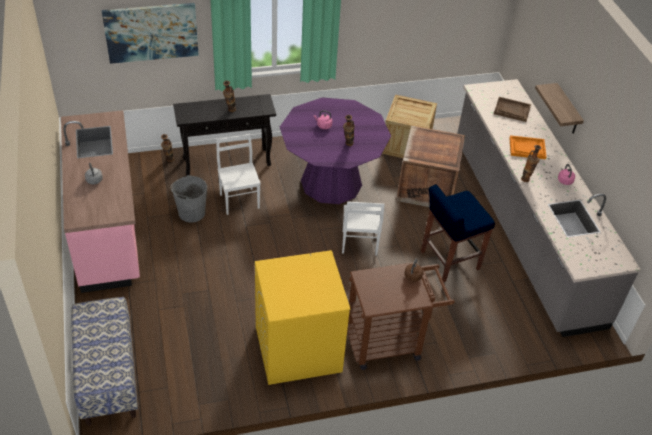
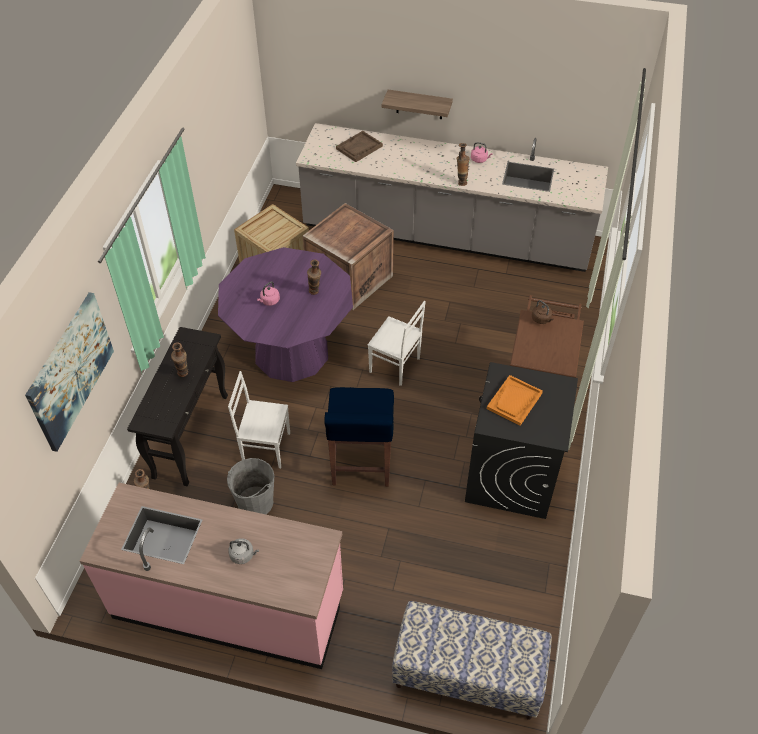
camera: 60 degrees left, 5 degrees up
yellow washing machine [255,250,351,385] -> black washing machine [465,362,578,519]
blue stool [421,184,495,282] -> blue stool moved to [324,387,394,487]
orange tray [509,135,547,159] -> orange tray moved to [487,375,543,426]

